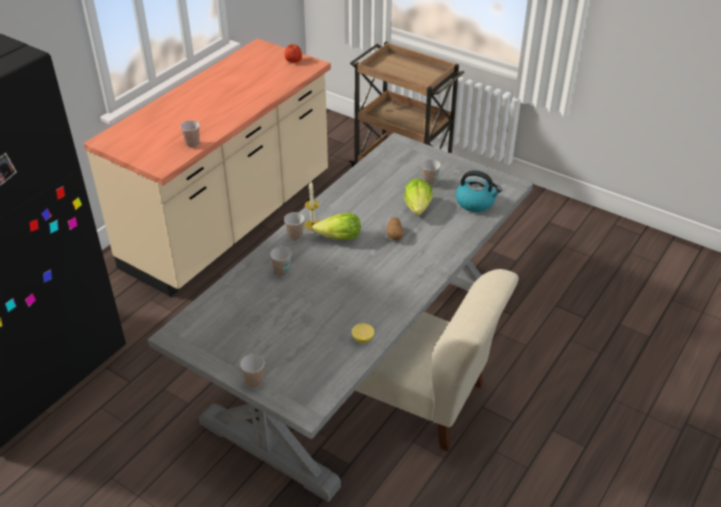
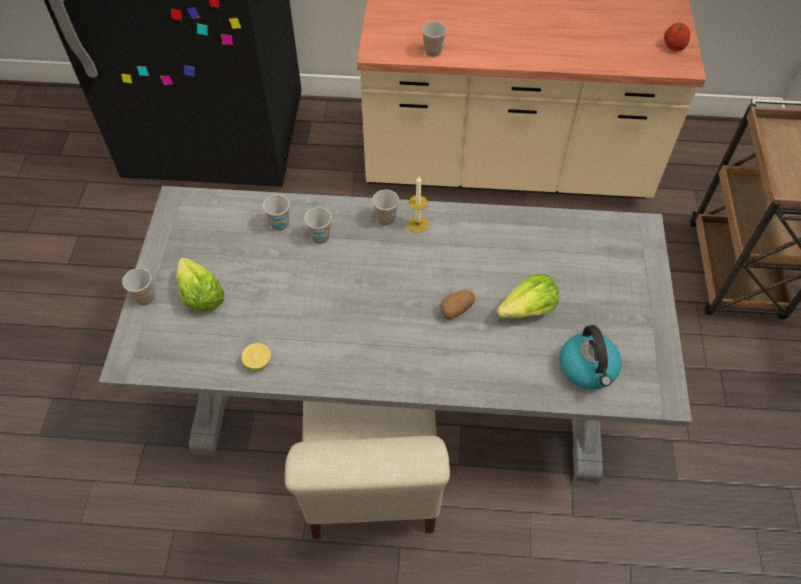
camera: 60 degrees right, 15 degrees up
lettuce [312,213,361,240] -> lettuce moved to [176,258,224,312]
cup [422,159,441,186] -> cup moved to [263,195,290,231]

